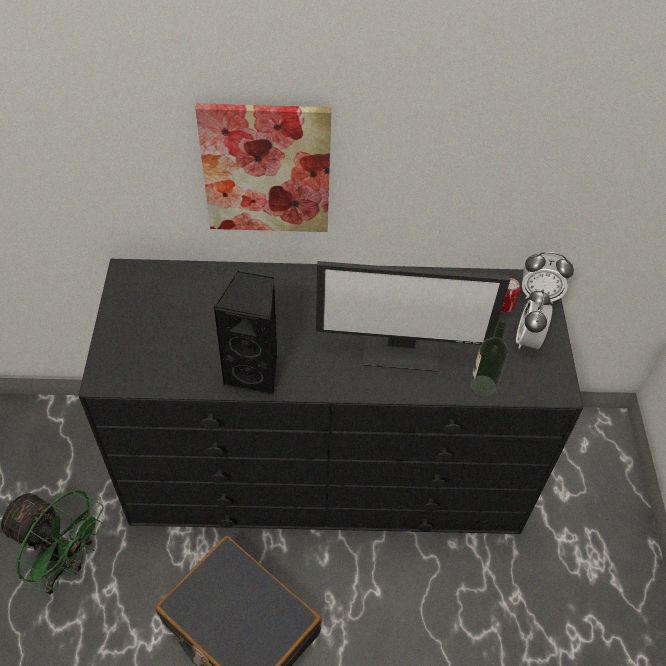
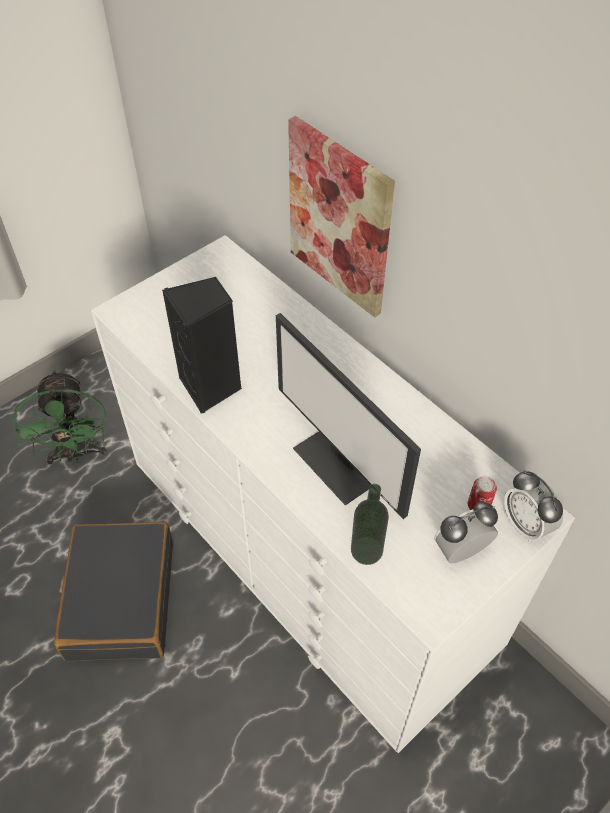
camera: 50 degrees right, 0 degrees up
black dresser [78,259,583,534] -> white dresser [91,235,575,753]

